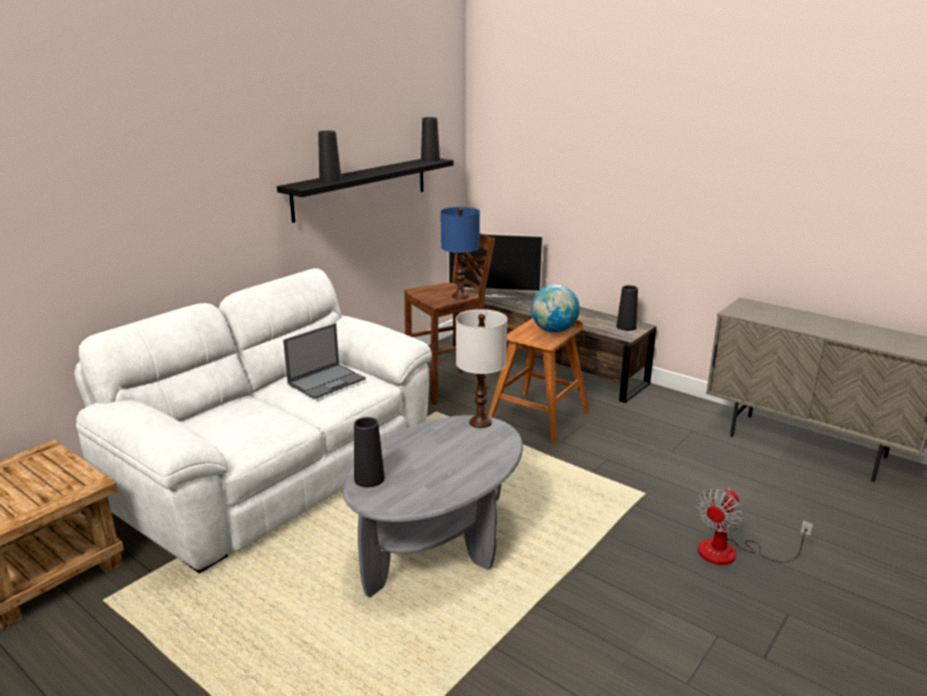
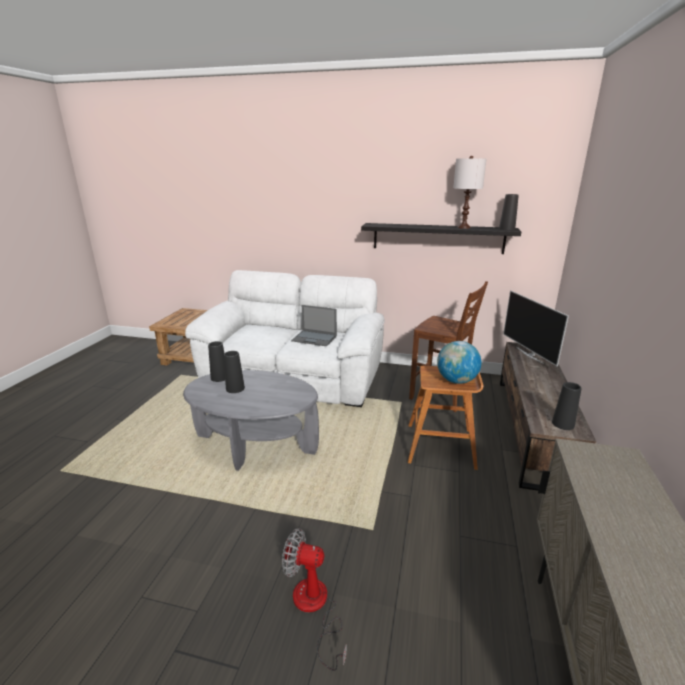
camera: 65 degrees right, 0 degrees up
black vase [318,131,341,182] -> black vase moved to [224,351,245,393]
blue table lamp [441,207,480,299] -> none
white table lamp [456,309,507,428] -> white table lamp moved to [453,156,486,229]

